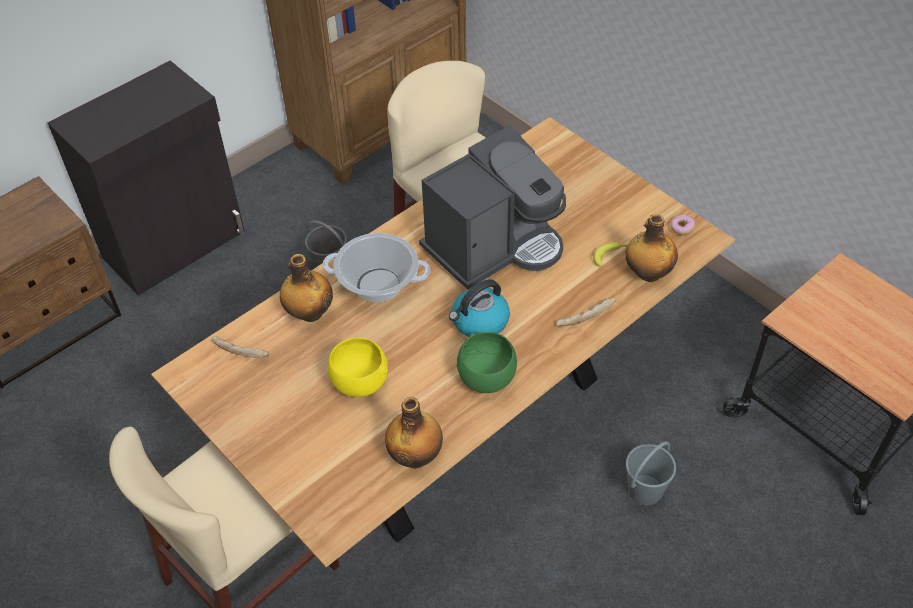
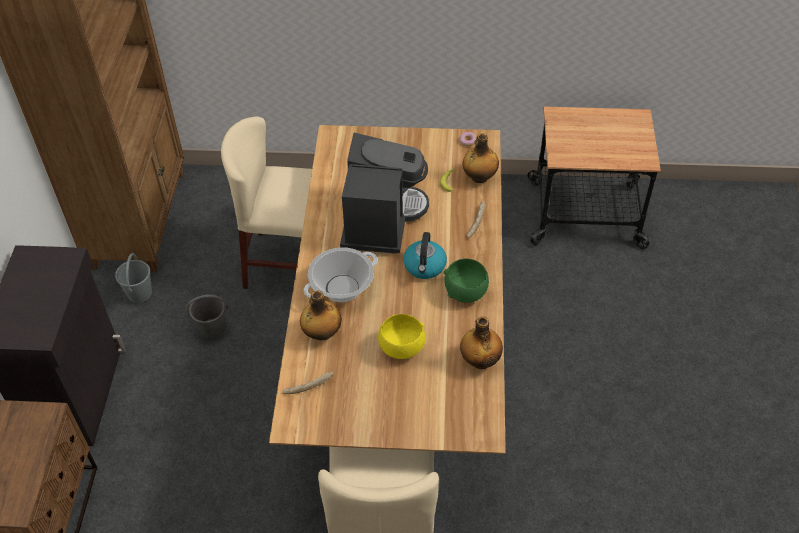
camera: 45 degrees left, 0 degrees up
grey bucket [626,441,676,505] -> grey bucket moved to [115,253,152,303]

